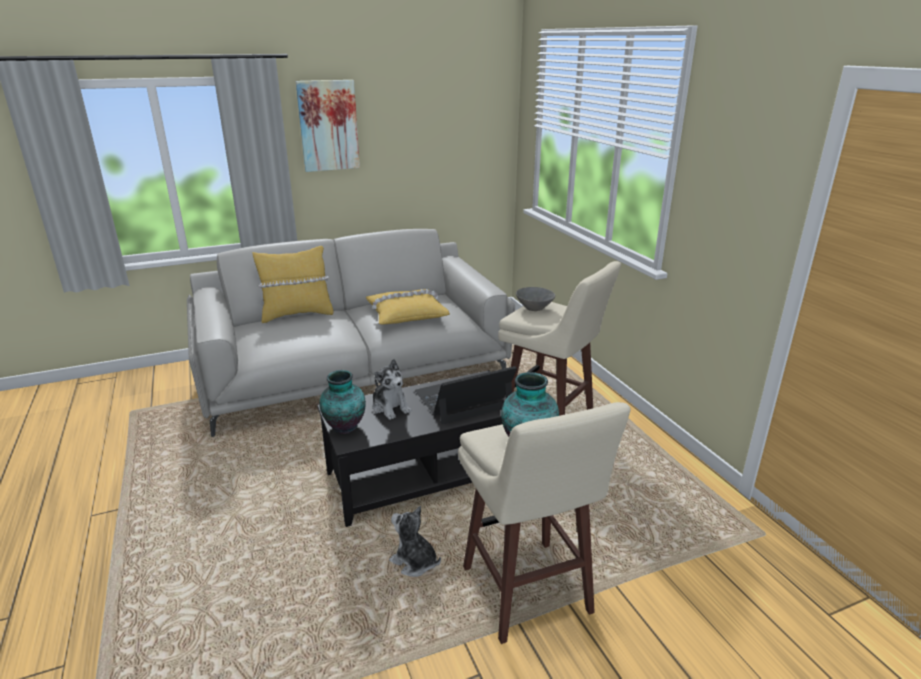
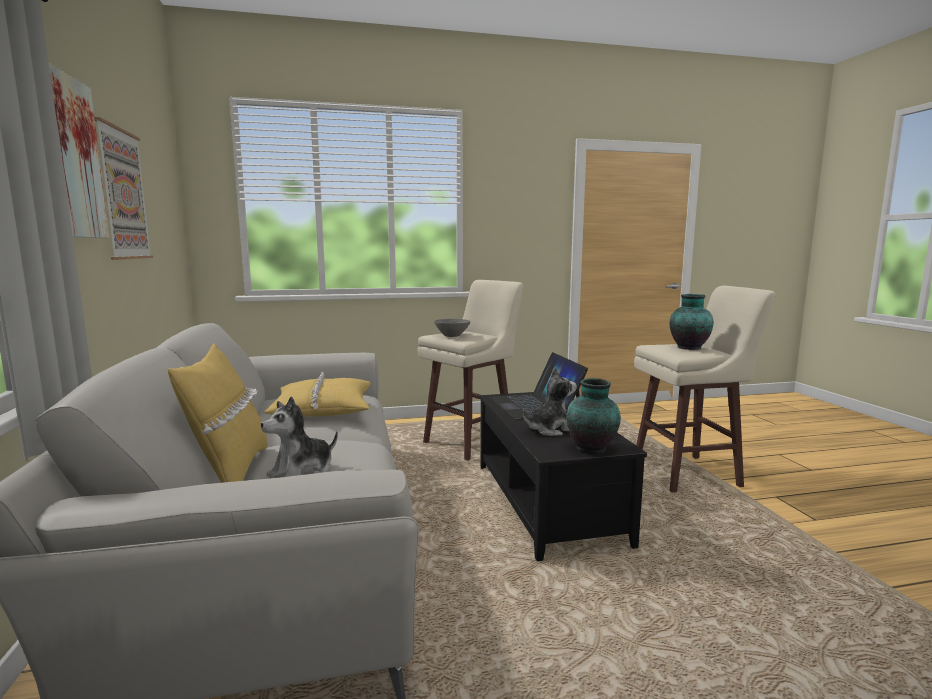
camera: 80 degrees left, 15 degrees down
plush toy [389,506,441,577] -> plush toy moved to [261,396,338,478]
none -> picture [94,117,153,260]

